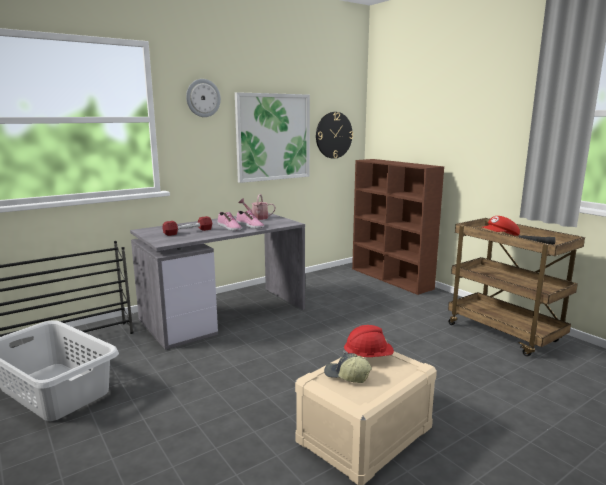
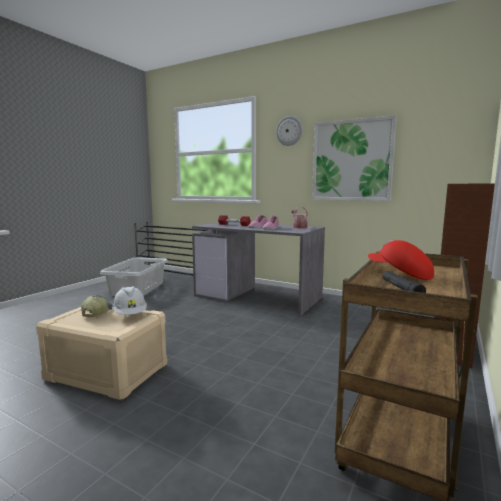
camera: 65 degrees right, 5 degrees down
wall clock [316,112,353,159] -> none
red hard hat [343,325,394,357] -> white hard hat [112,286,147,315]

